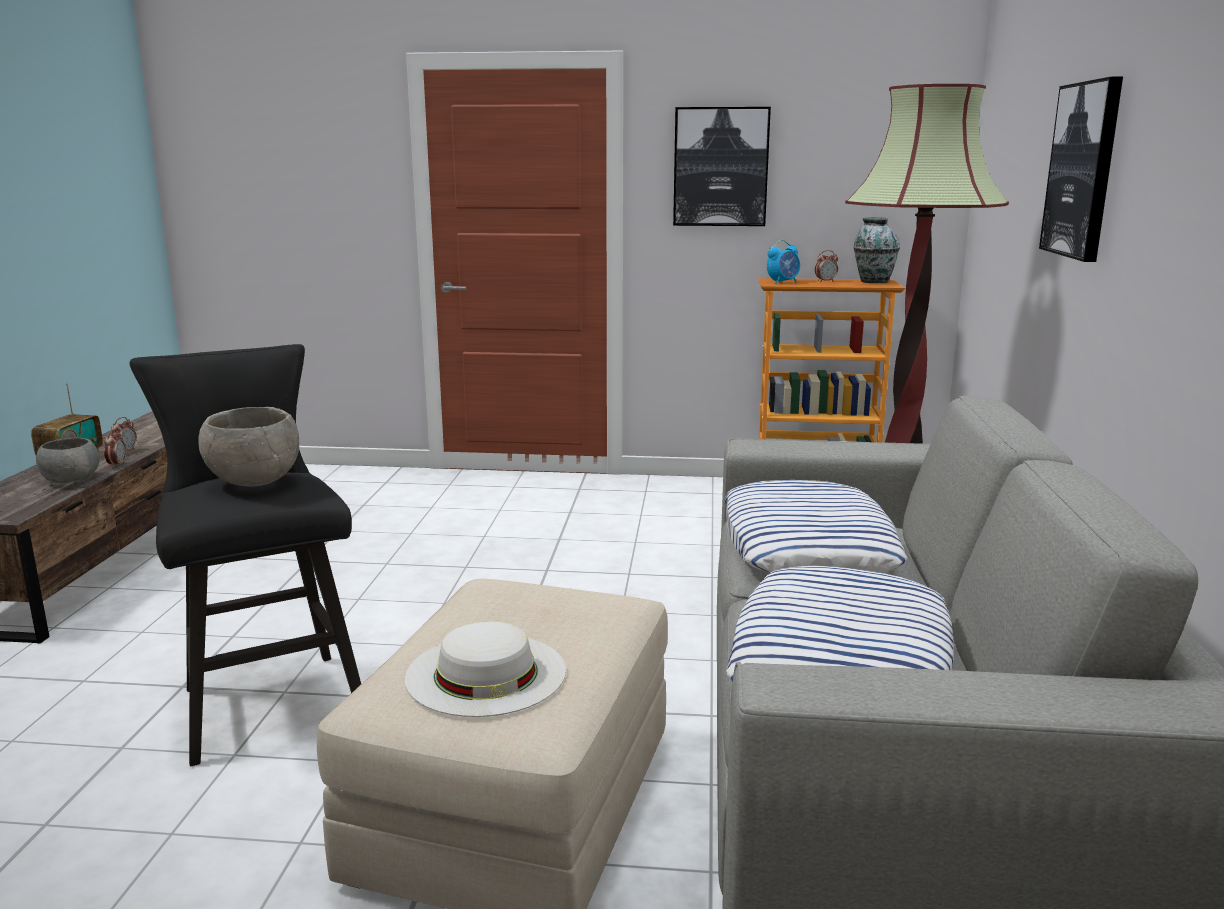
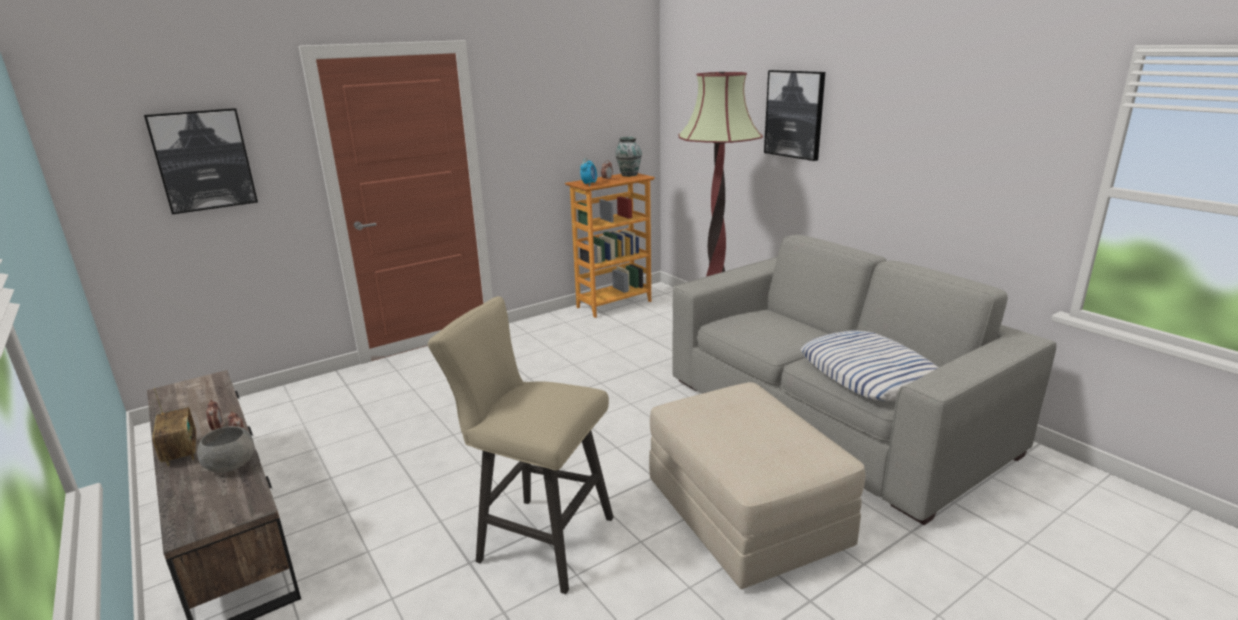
camera: 40 degrees left, 5 degrees up
black stool [129,344,361,766] -> beige stool [428,296,613,594]
grey bowl [198,407,299,487] -> none
white hat [405,621,566,717] -> none
picture [673,107,771,226] -> picture moved to [144,108,258,214]
pillow [725,480,907,573] -> none

